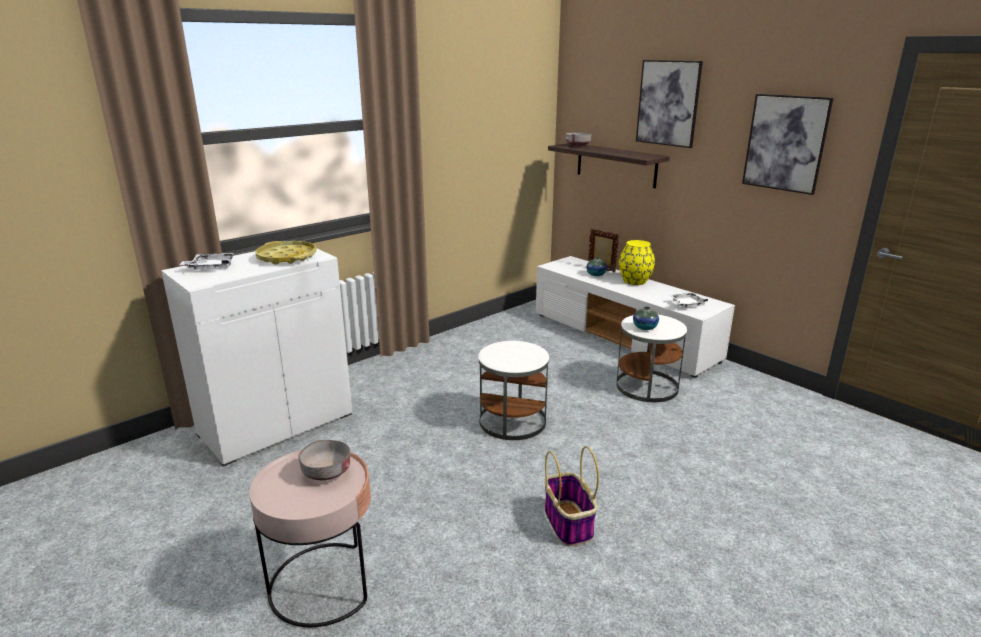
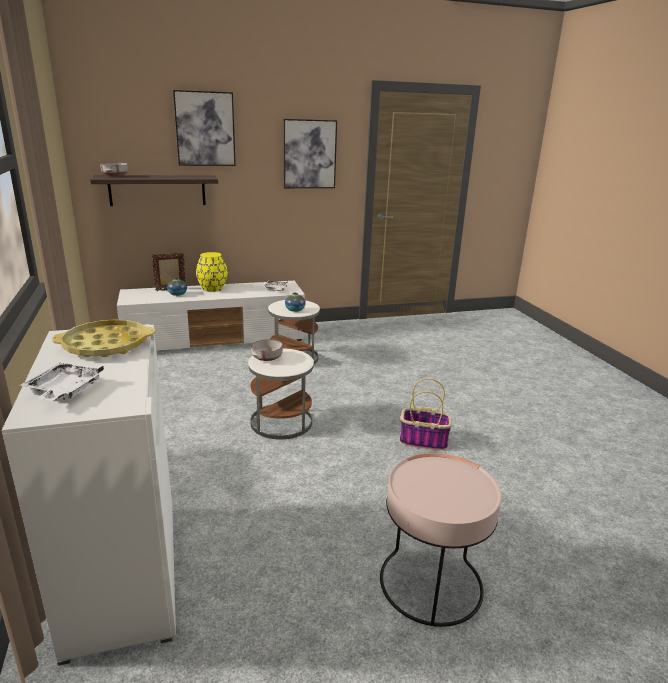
camera: 65 degrees left, 0 degrees up
grey bowl [298,440,350,480] -> grey bowl moved to [251,339,283,361]

